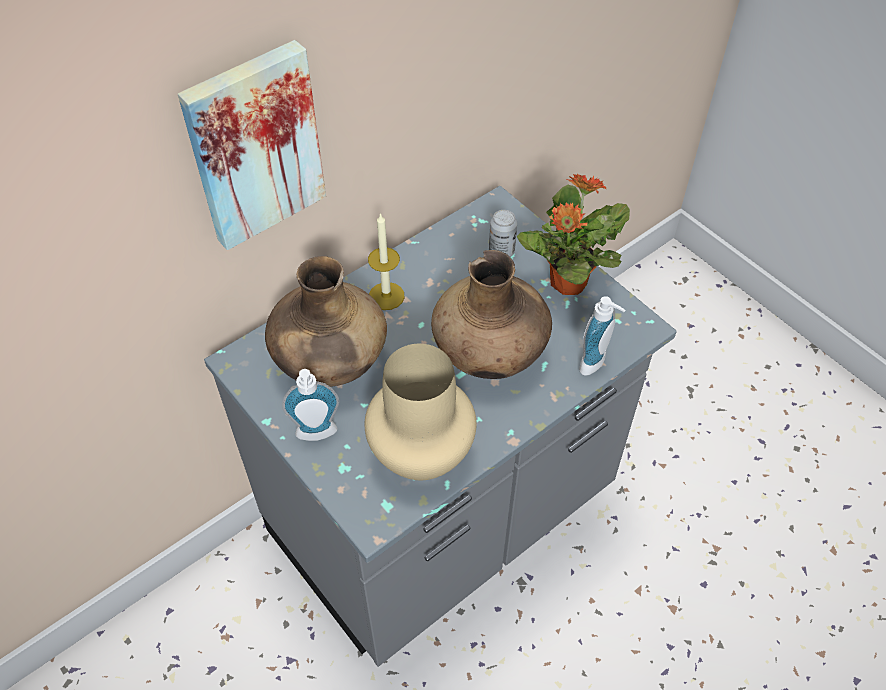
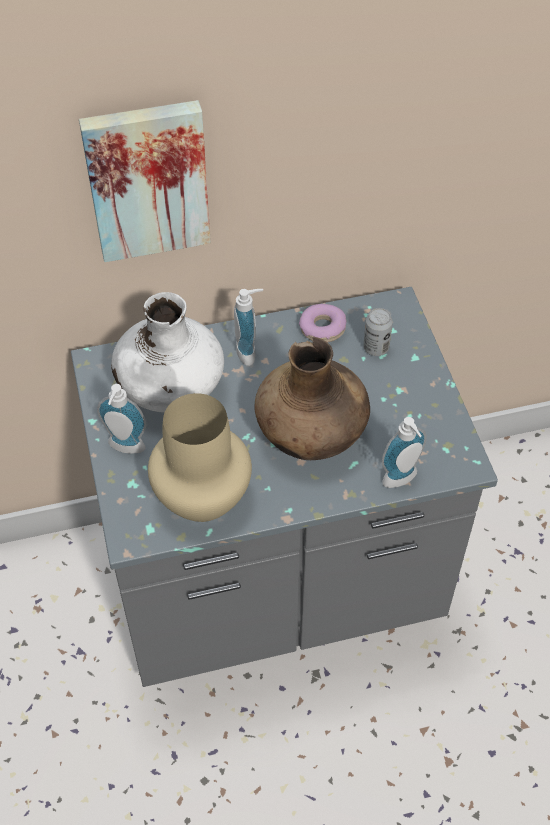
camera: 25 degrees right, 0 degrees up
brown vase [265,256,387,387] -> white vase [111,292,224,413]
candle [368,213,404,310] -> soap dispenser [234,289,263,366]
potted plant [517,173,630,295] -> none
none -> donut [299,304,346,342]

